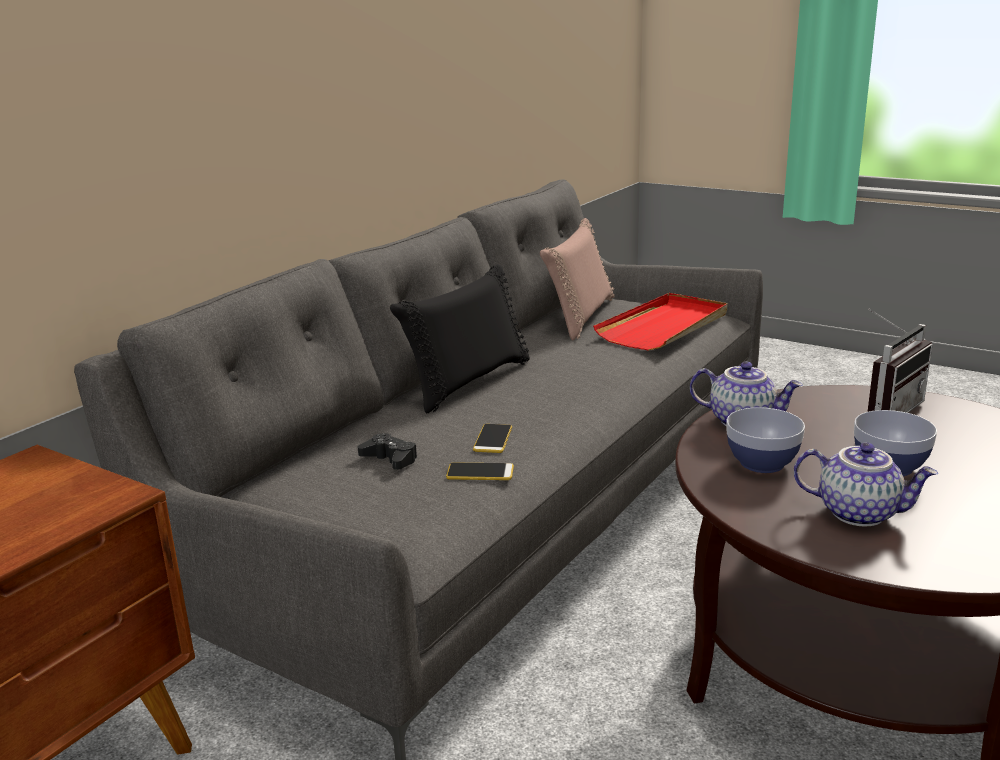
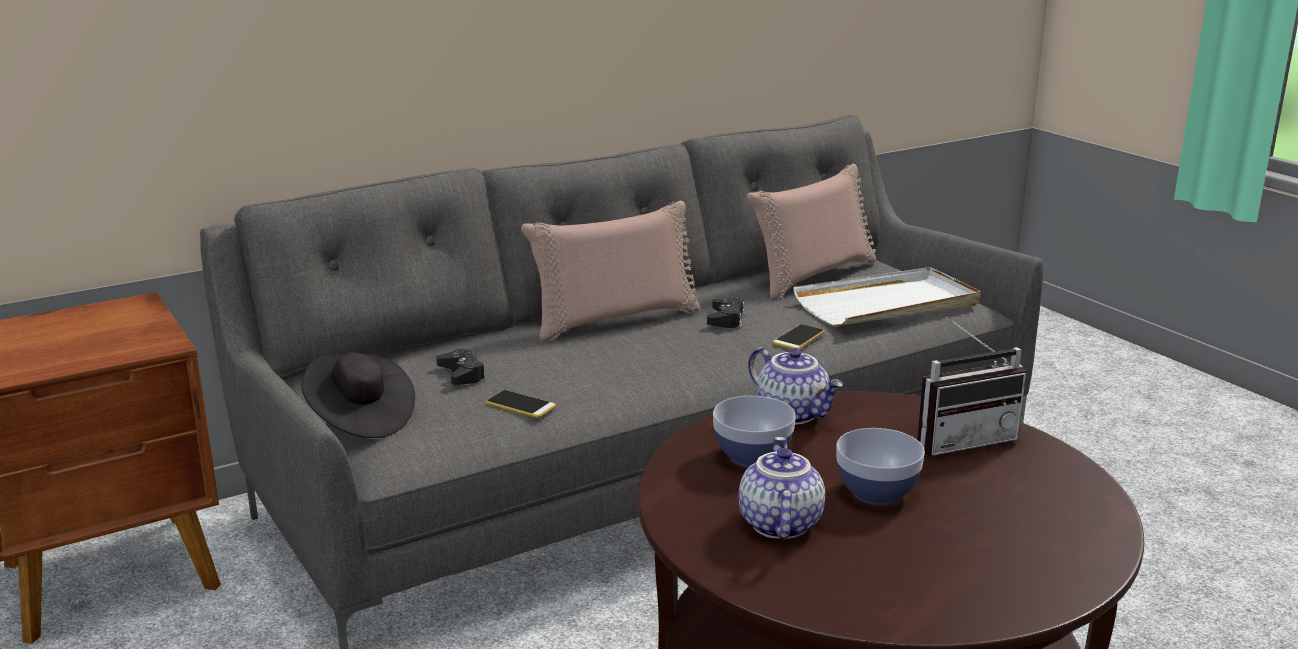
camera: 25 degrees right, 0 degrees up
black pillow [390,264,530,414] -> beige pillow [521,201,700,342]
phone [473,424,512,453] -> phone moved to [773,324,825,349]
red tray [593,293,727,351] -> white tray [793,267,981,326]
teapot [794,442,938,526] -> teapot turned 135 degrees counterclockwise [739,437,825,539]
none -> black hat [301,352,415,438]
none -> black game controller [707,297,745,328]

